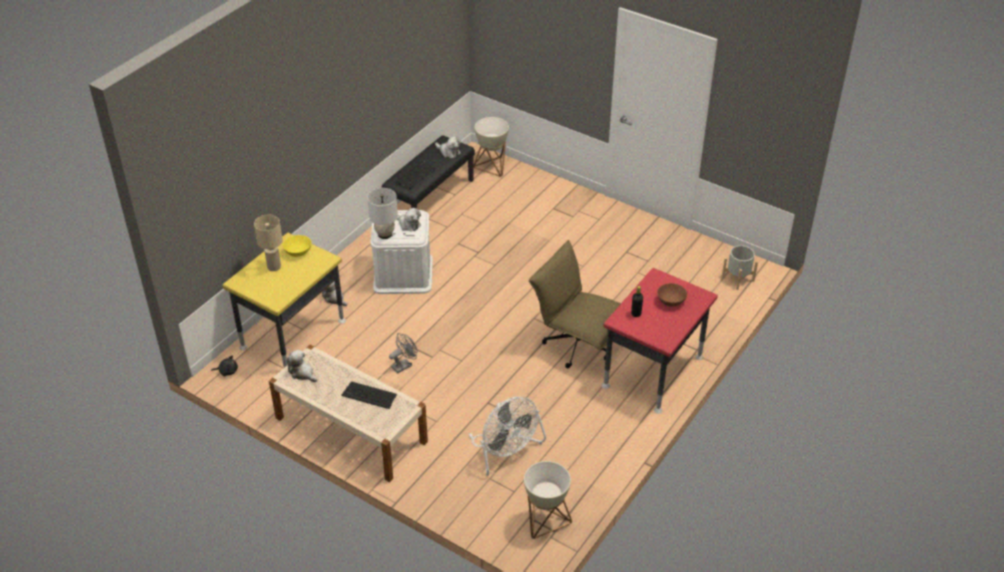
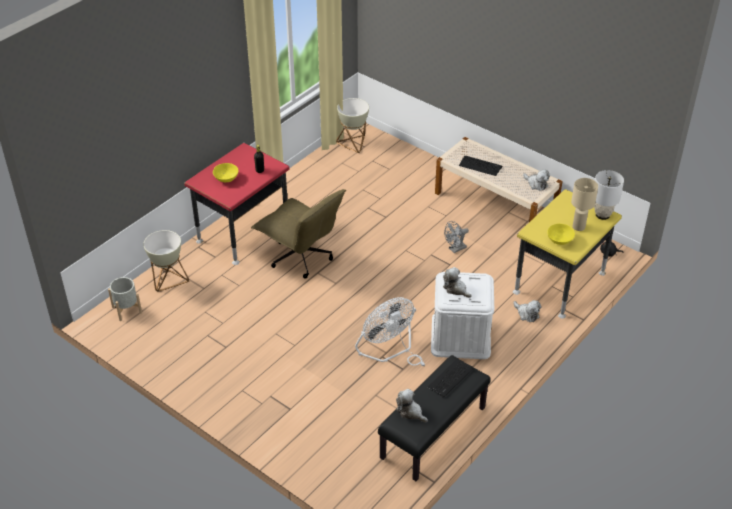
camera: 175 degrees left, 0 degrees up
white table lamp [367,188,398,239] -> white table lamp moved to [594,170,624,220]
white fan [469,397,546,476] -> white fan moved to [355,297,425,366]
planter [473,117,509,177] -> planter moved to [143,230,189,292]
brown bowl [657,283,687,307] -> yellow bowl [213,163,239,182]

